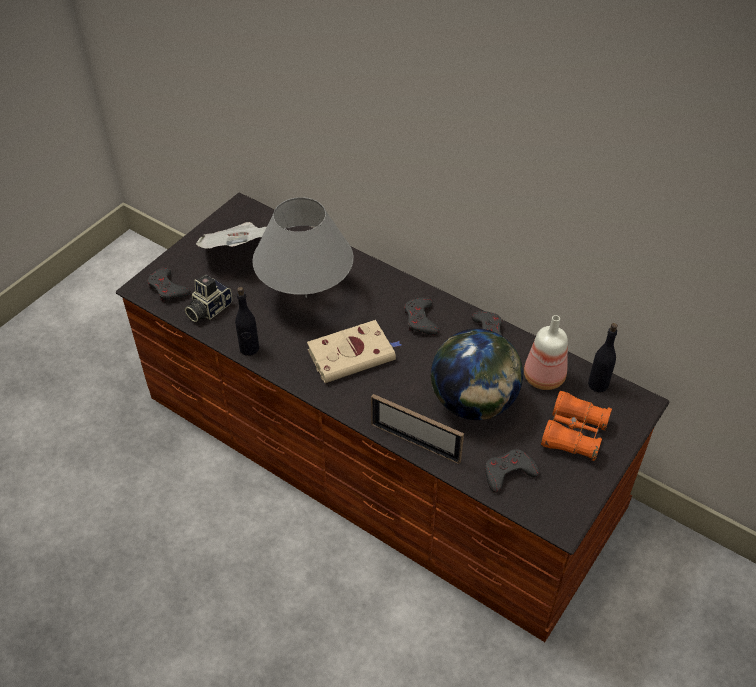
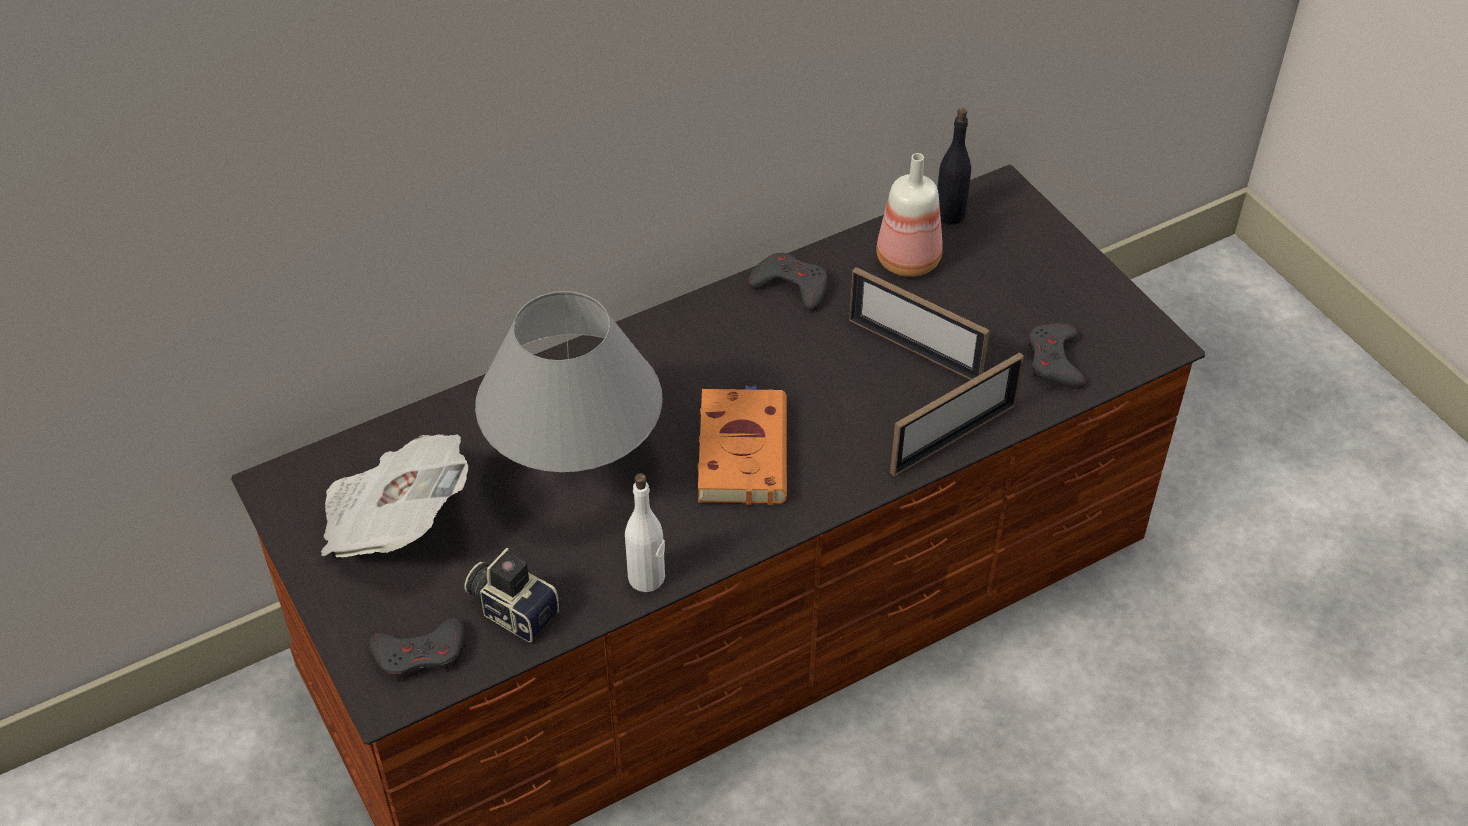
camera: 65 degrees left, 0 degrees up
camera [185,274,232,322] -> camera turned 150 degrees clockwise [464,548,562,643]
black bottle [235,287,259,356] -> white bottle [625,473,665,592]
beige book [307,320,401,383] -> orange book [698,385,787,505]
grey game controller [404,297,439,335] -> none
globe [431,328,523,420] -> picture frame [849,267,990,380]
orange binoculars [541,391,612,461] -> none

